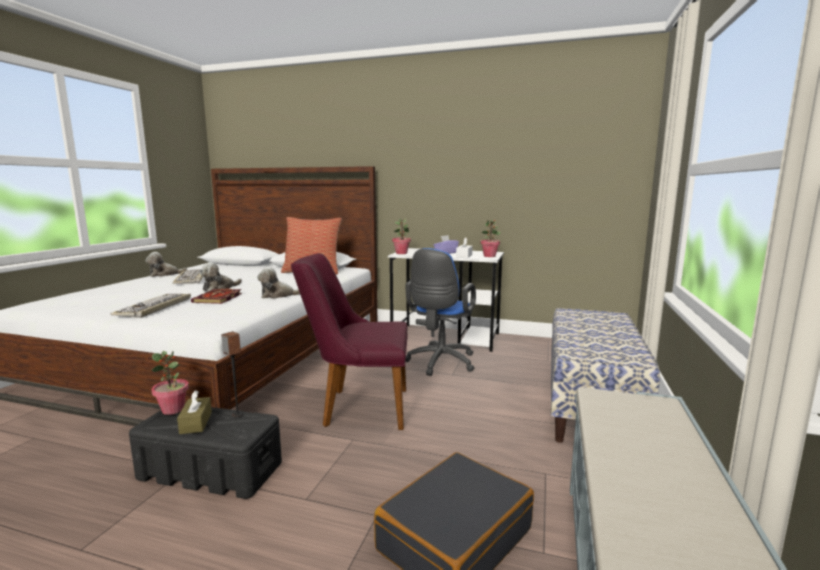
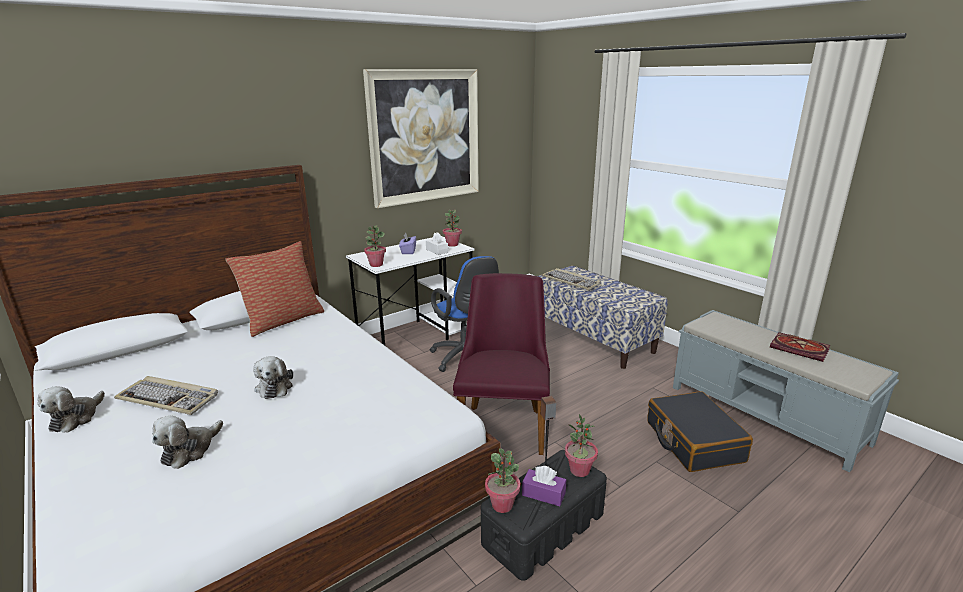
camera: 55 degrees left, 10 degrees up
keyboard [111,294,191,318] -> keyboard moved to [542,268,601,290]
brown tissue box [177,390,212,434] -> purple tissue box [522,466,566,506]
book [191,289,242,304] -> book moved to [770,332,830,362]
plush toy [257,267,300,299] -> plush toy moved to [152,416,223,469]
purple chair [291,253,408,430] -> purple chair turned 150 degrees clockwise [453,273,550,455]
none -> picture [363,69,479,208]
none -> potted plant [565,414,598,477]

